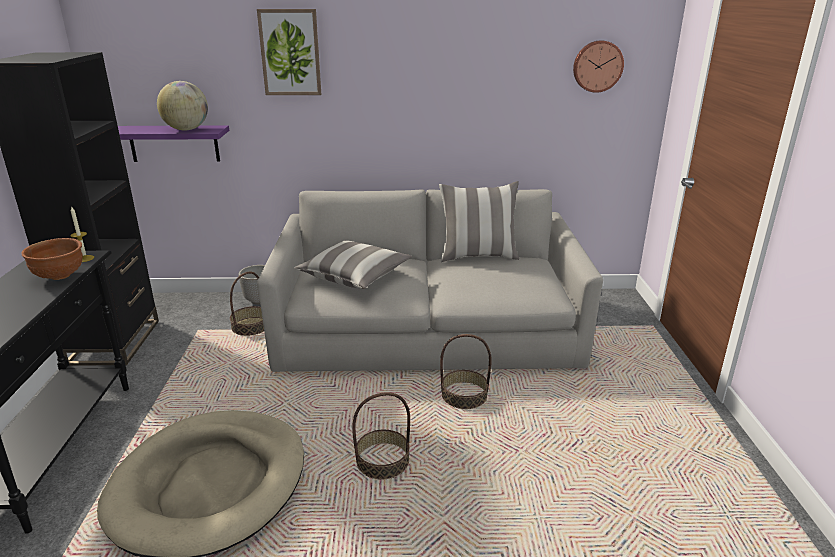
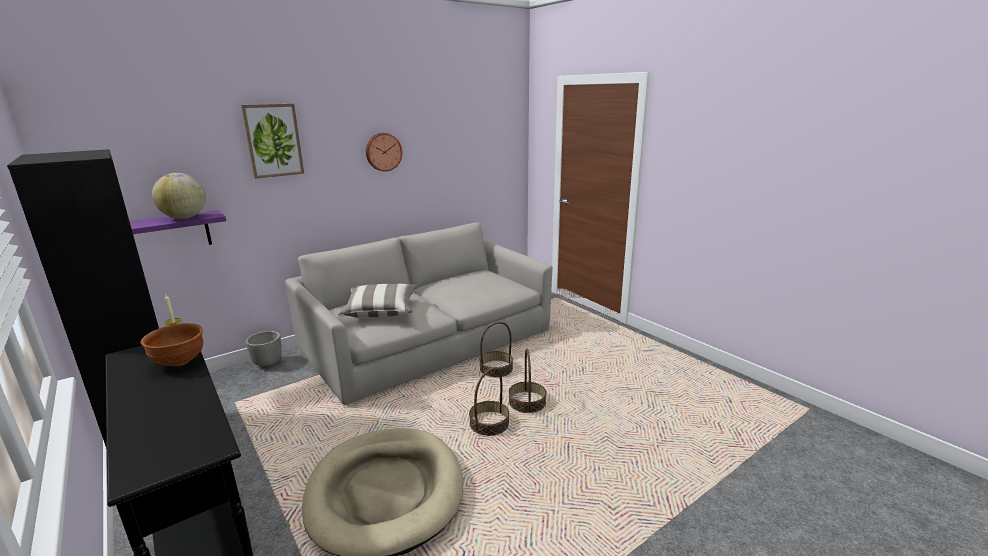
camera: 35 degrees left, 5 degrees down
basket [230,272,264,336] -> basket moved to [509,349,546,413]
pillow [439,181,519,262] -> none
wall clock [573,40,624,93] -> wall clock moved to [366,133,402,172]

